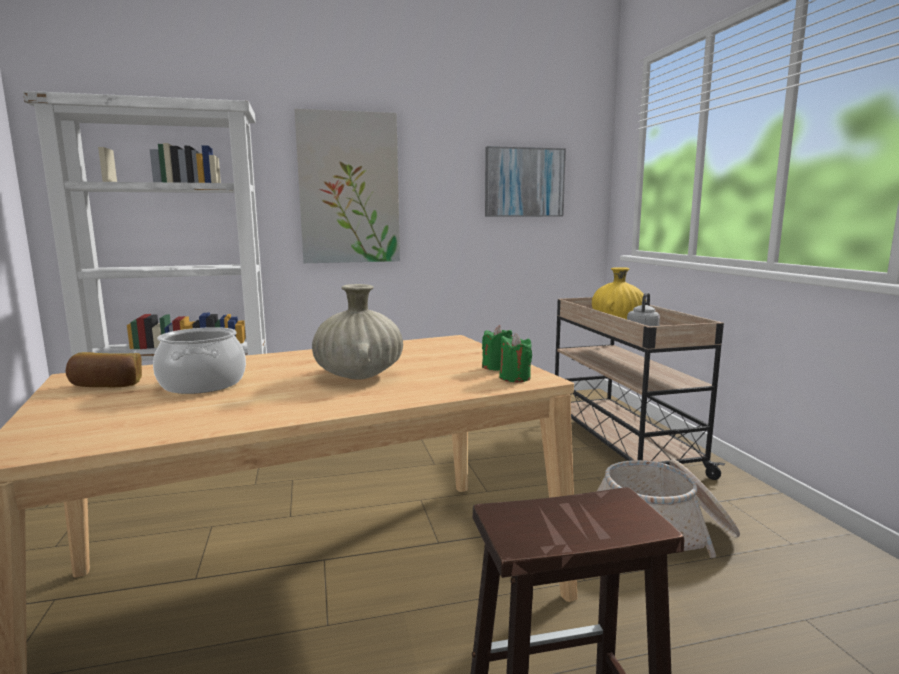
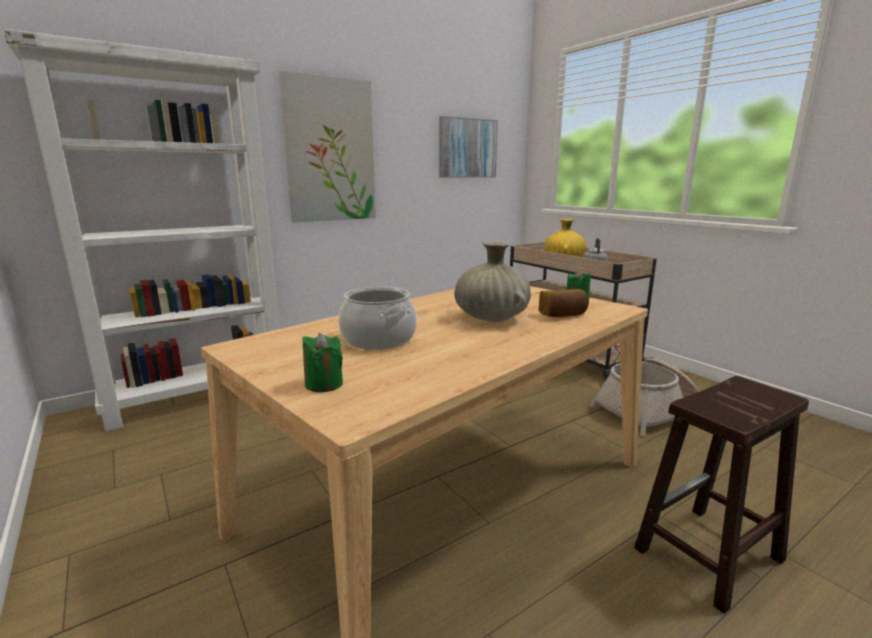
camera: 20 degrees left, 5 degrees up
bread [66,352,142,387] -> bread moved to [539,289,589,317]
green candle [499,333,532,382] -> green candle moved to [302,333,343,392]

